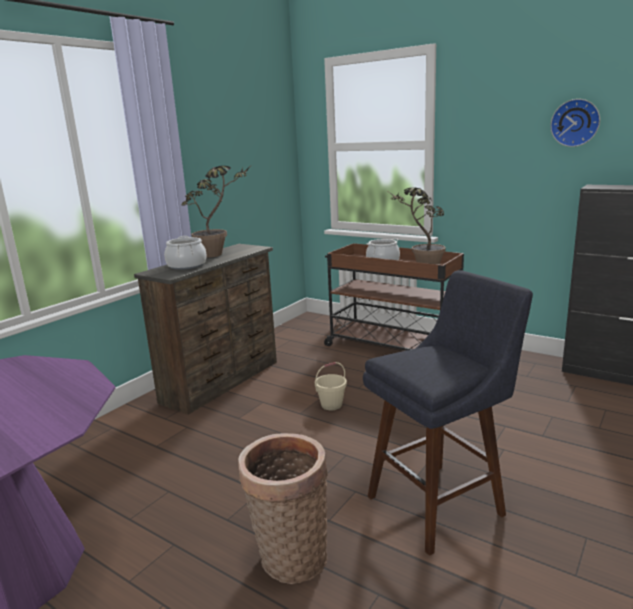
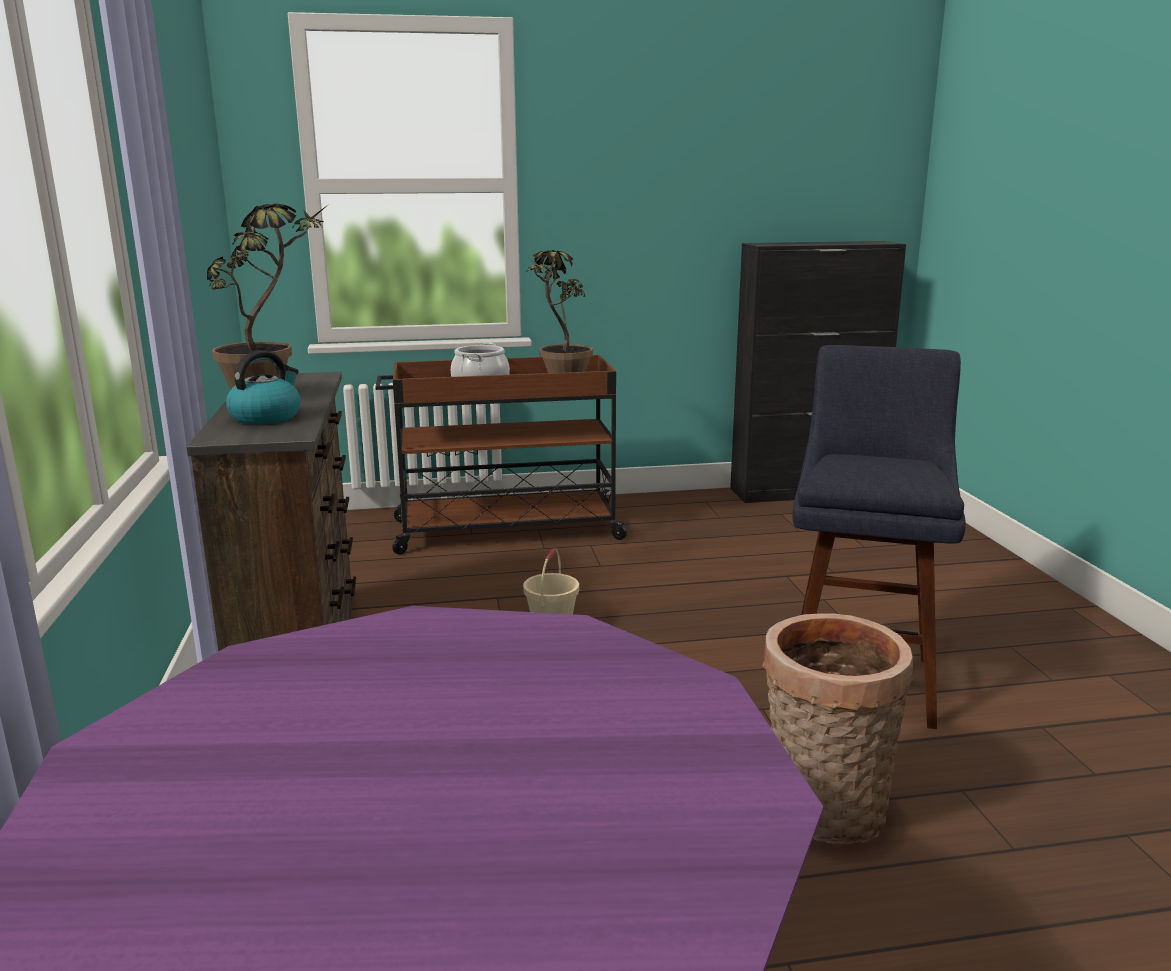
camera: 45 degrees left, 0 degrees up
cooking pot [164,236,207,270] -> kettle [226,350,301,424]
wall clock [550,99,600,147] -> none

